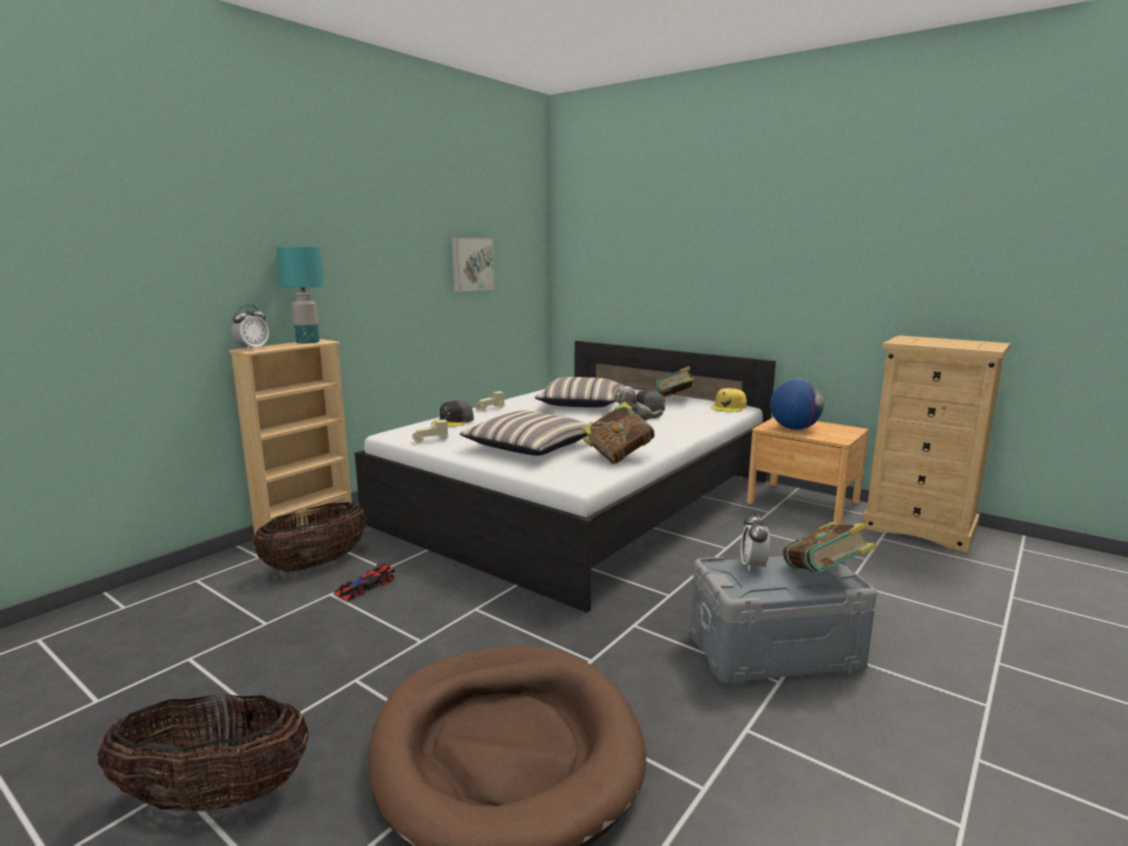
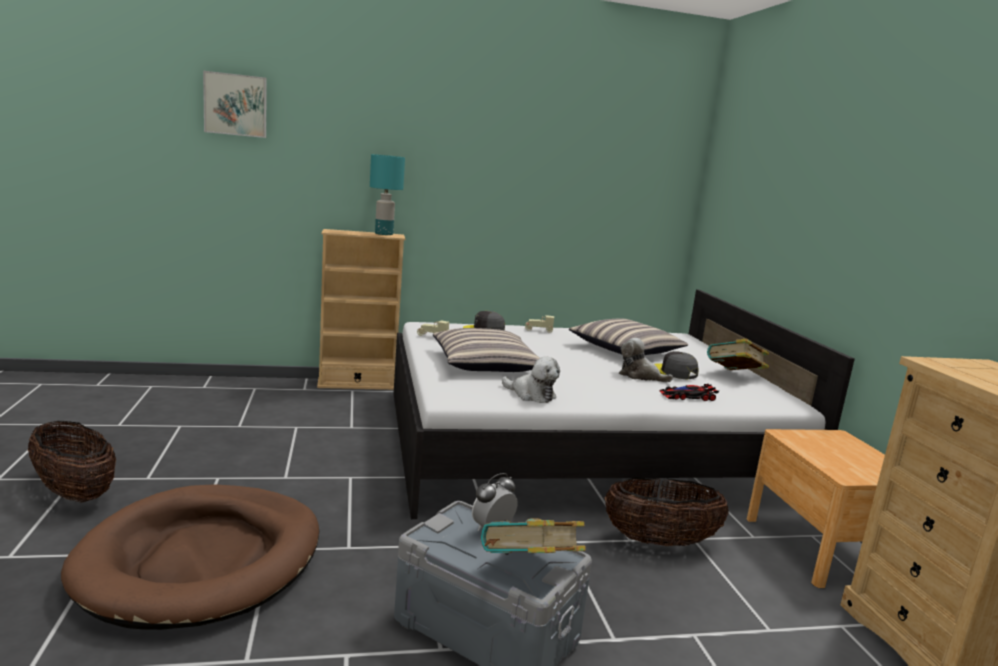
camera: 40 degrees right, 0 degrees up
alarm clock [232,305,269,351] -> none
basket [253,502,367,572] -> basket moved to [605,477,729,546]
toy car [334,563,395,601] -> toy car moved to [660,384,719,401]
picture [452,237,495,291] -> picture moved to [203,71,267,138]
book [582,402,655,464] -> plush toy [502,357,560,403]
yellow cap [711,388,747,412] -> none
globe [770,379,824,430] -> none

